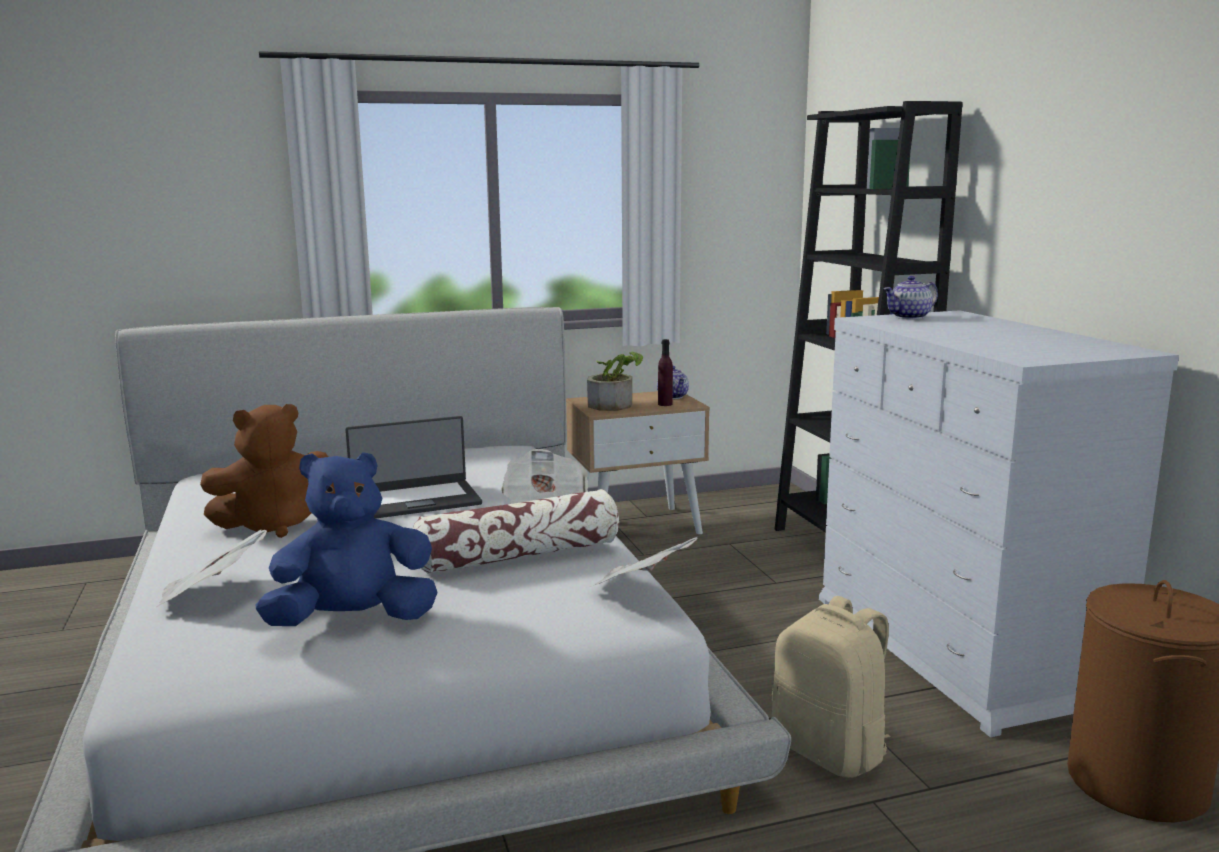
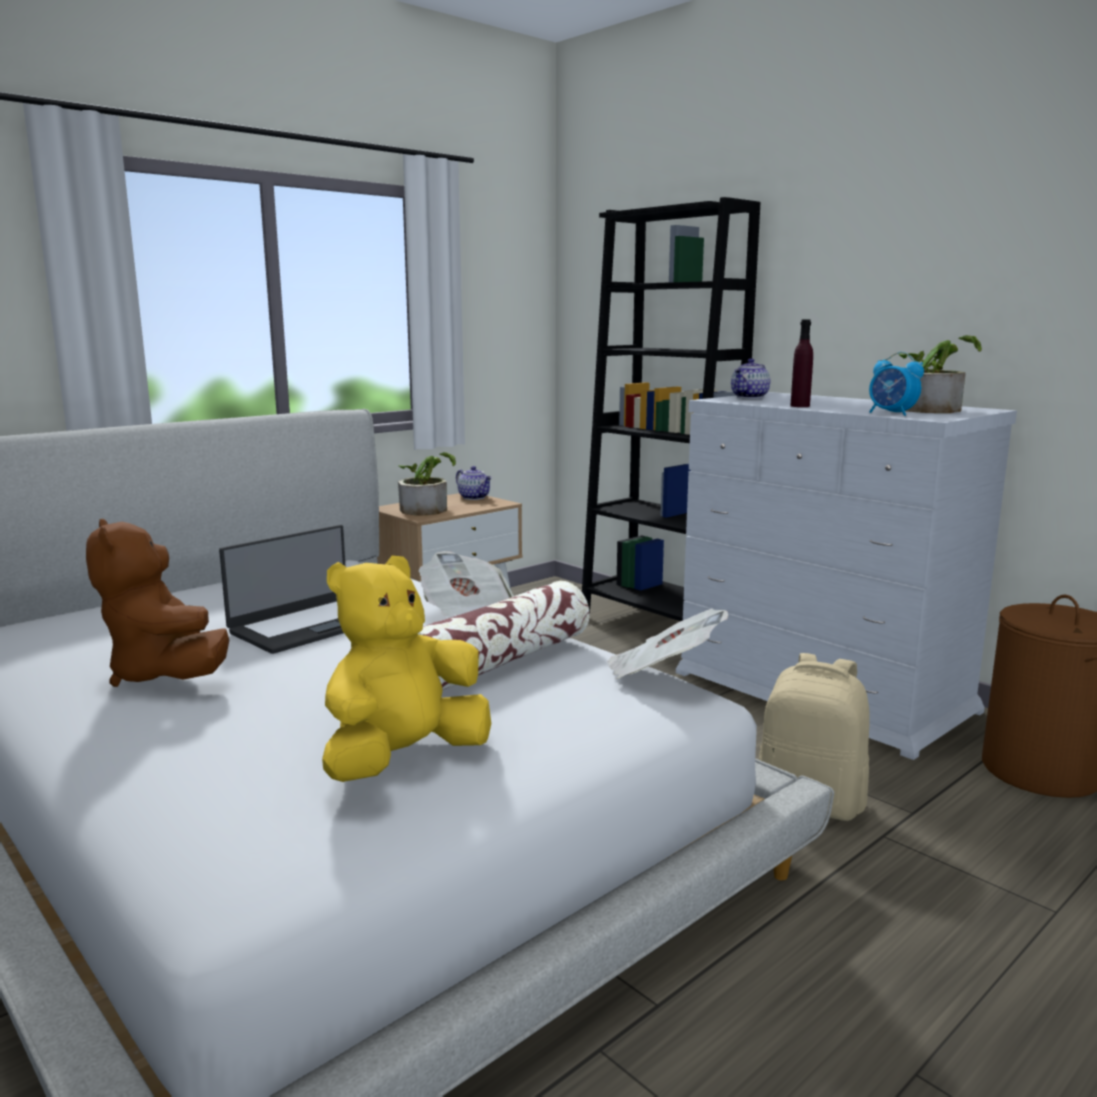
camera: 25 degrees left, 0 degrees up
newspaper [157,529,267,607] -> none
brown plush toy [200,404,328,538] -> brown plush toy turned 105 degrees clockwise [86,519,229,687]
blue plush toy [256,452,438,626] -> yellow plush toy [322,556,491,782]
purple bottle [658,339,673,406] -> purple bottle moved to [790,319,813,407]
none -> alarm clock [869,352,924,416]
none -> potted plant [899,335,982,413]

